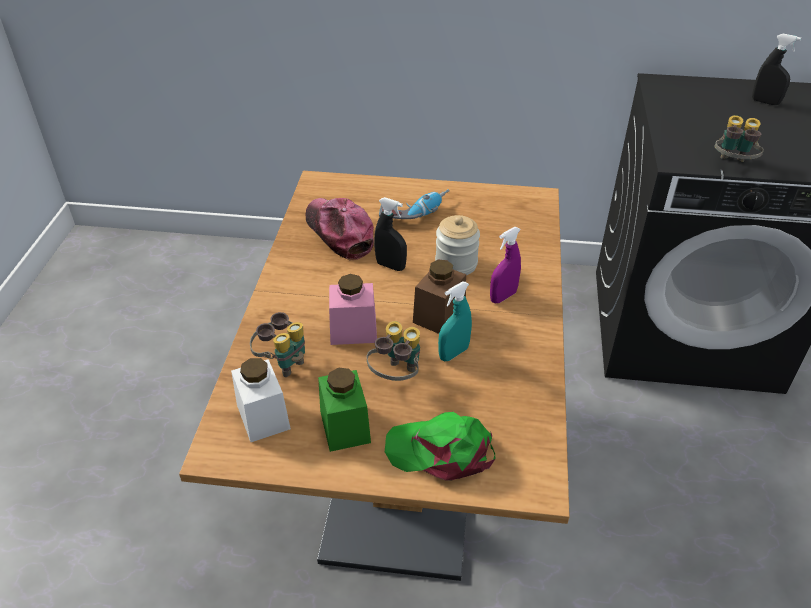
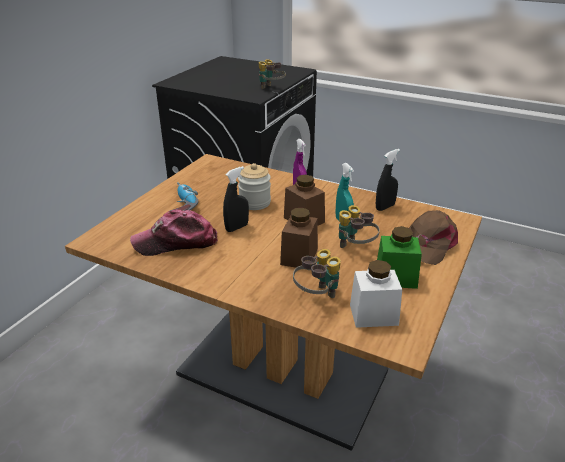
camera: 70 degrees left, 10 degrees down
pink jar [329,274,377,345] -> brown jar [280,208,318,268]
green cap [385,412,496,481] -> brown cap [409,210,458,265]
black spray bottle [752,34,801,105] -> black spray bottle moved to [376,149,400,211]

